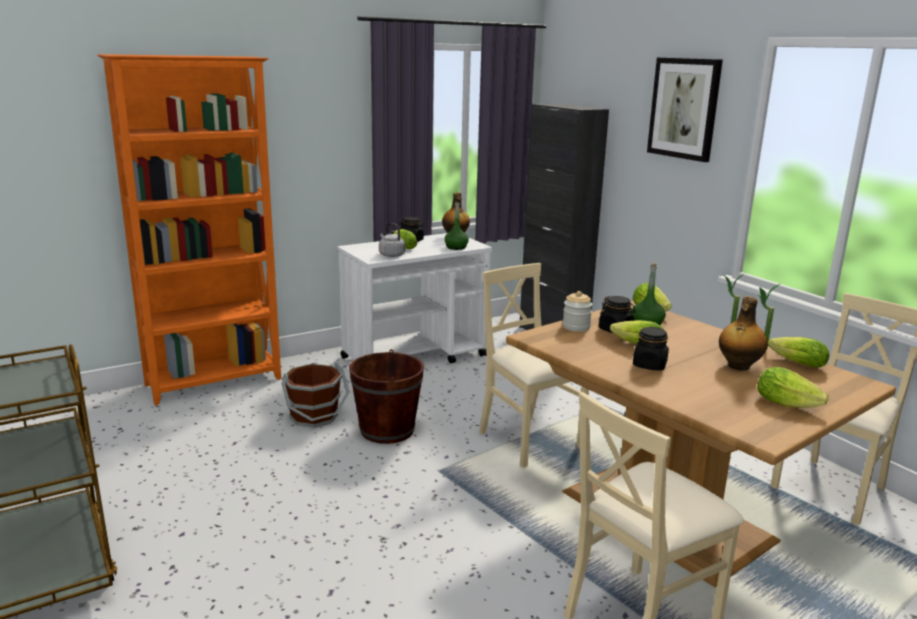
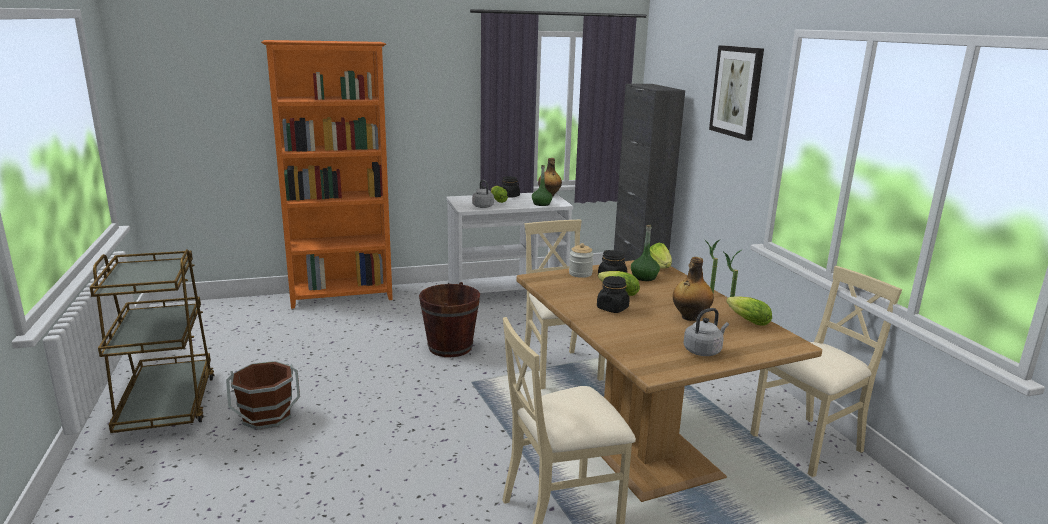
camera: 15 degrees right, 0 degrees up
brown bucket [281,362,350,428] -> brown bucket moved to [226,361,300,430]
lettuce [757,367,829,408] -> grey kettle [684,308,729,356]

